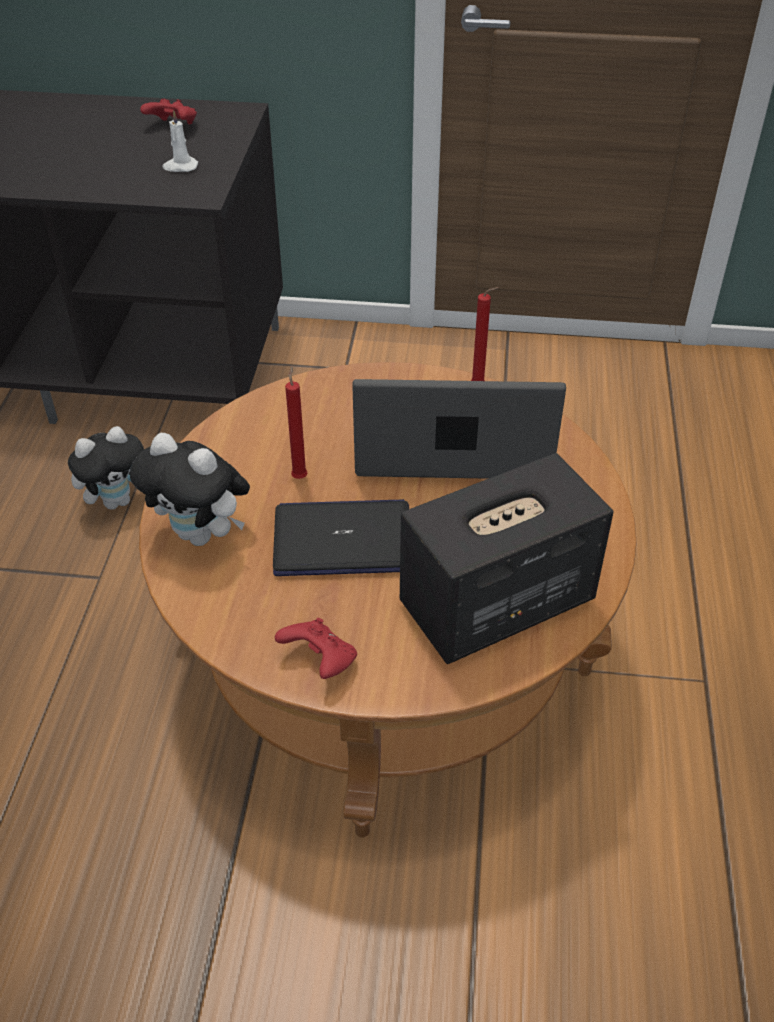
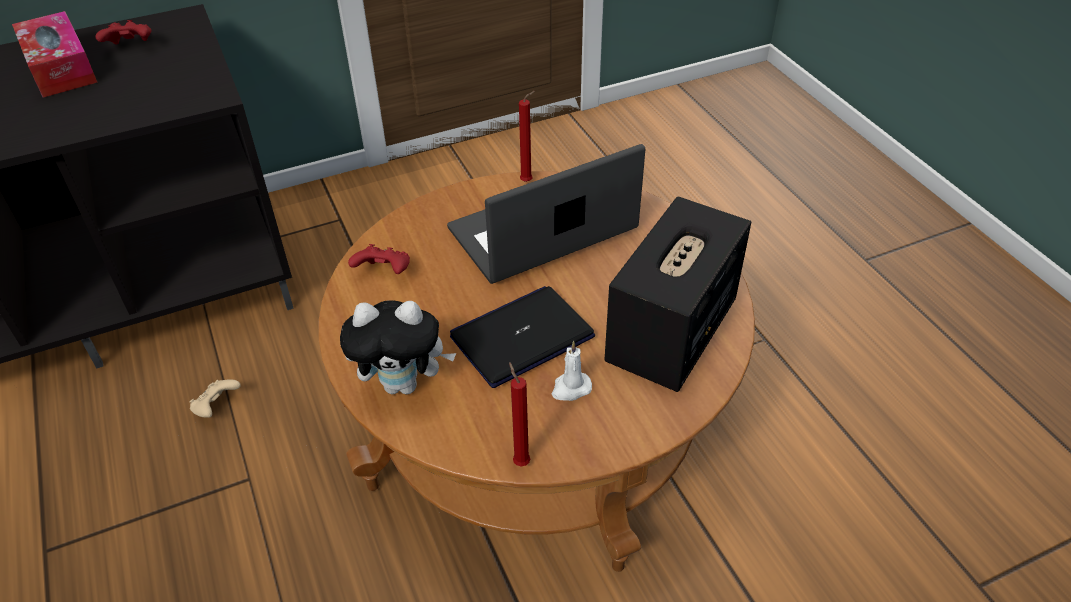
camera: 30 degrees left, 0 degrees up
plush toy [68,426,144,510] -> beige game controller [190,379,241,418]
white candle [162,111,198,172] -> white candle moved to [552,341,592,401]
red game controller [275,618,357,679] -> red game controller moved to [348,244,410,274]
red candle [285,365,308,479] -> red candle moved to [509,362,531,466]
none -> tissue box [12,11,98,97]

